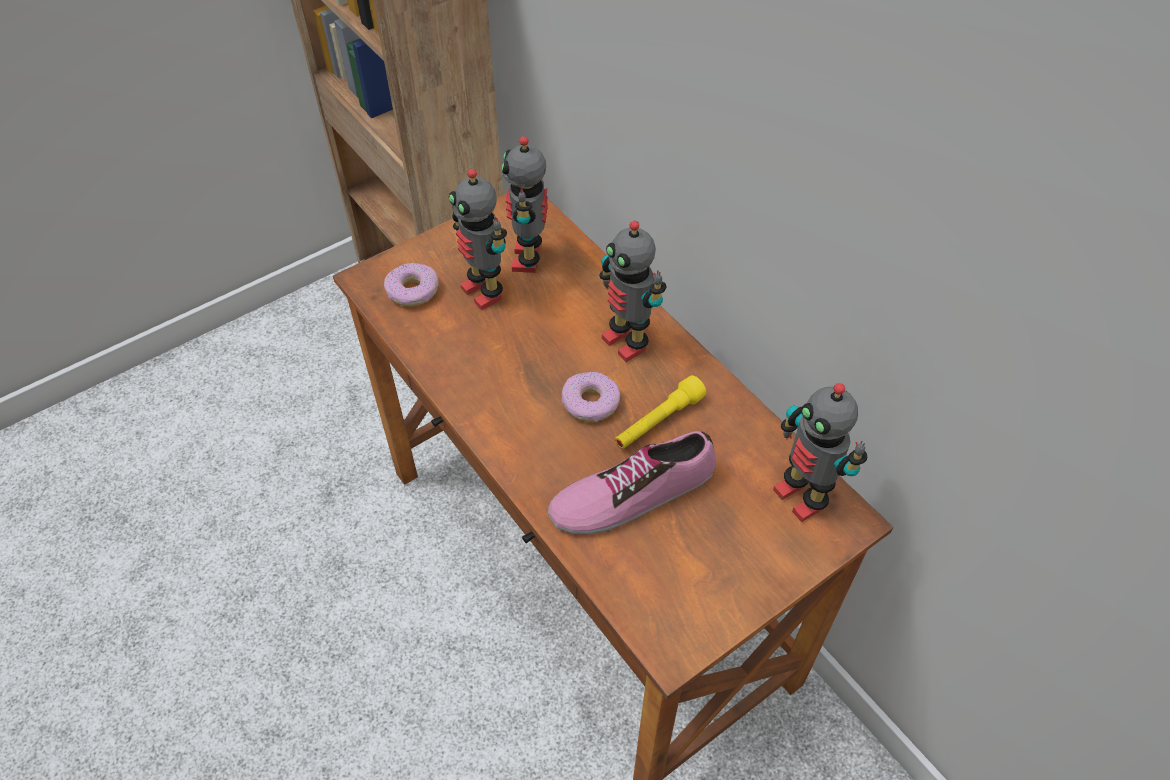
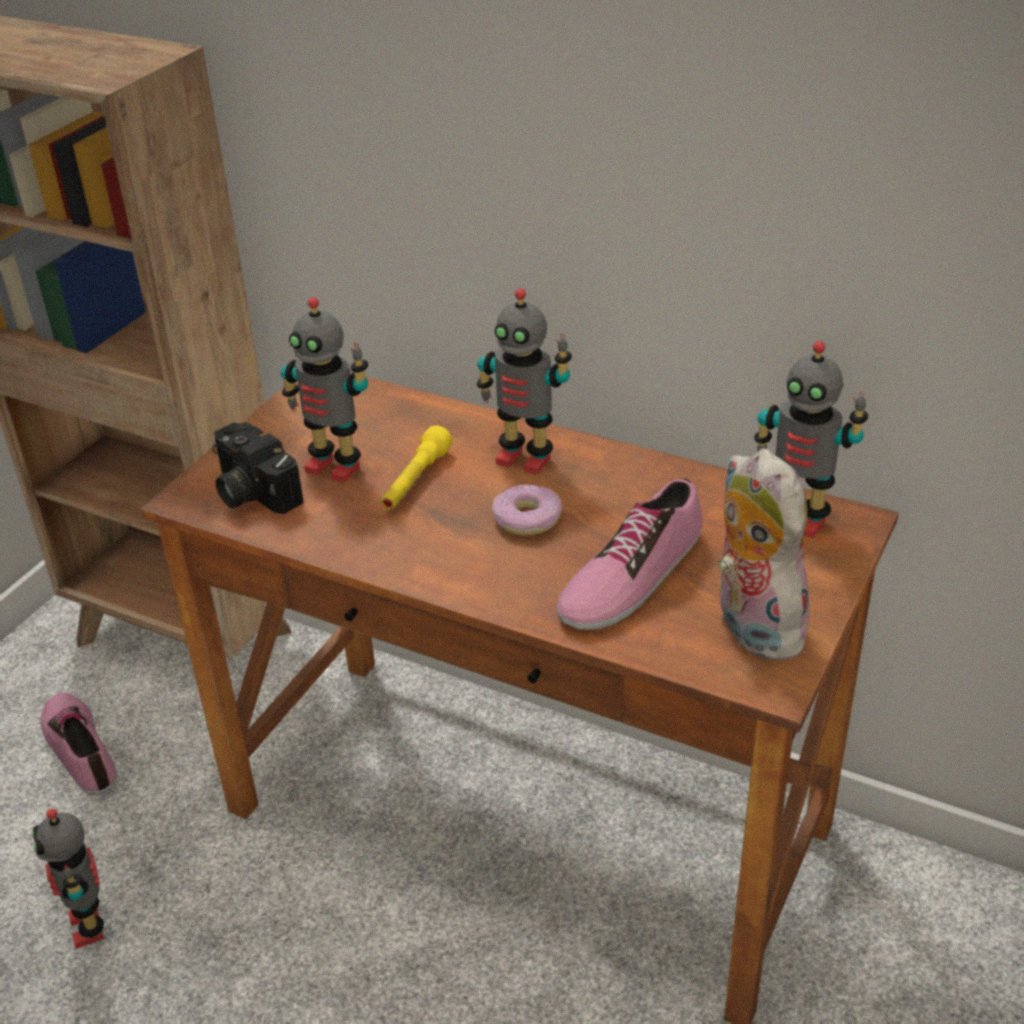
camera: 25 degrees left, 15 degrees down
donut [384,263,439,306] -> camera [212,422,303,514]
toy robot [502,136,548,273] -> toy robot moved to [32,809,104,949]
yellow flashlight [615,375,706,449] -> yellow flashlight moved to [381,425,452,510]
none -> shoe [40,693,117,796]
none -> plush toy [718,448,813,660]

